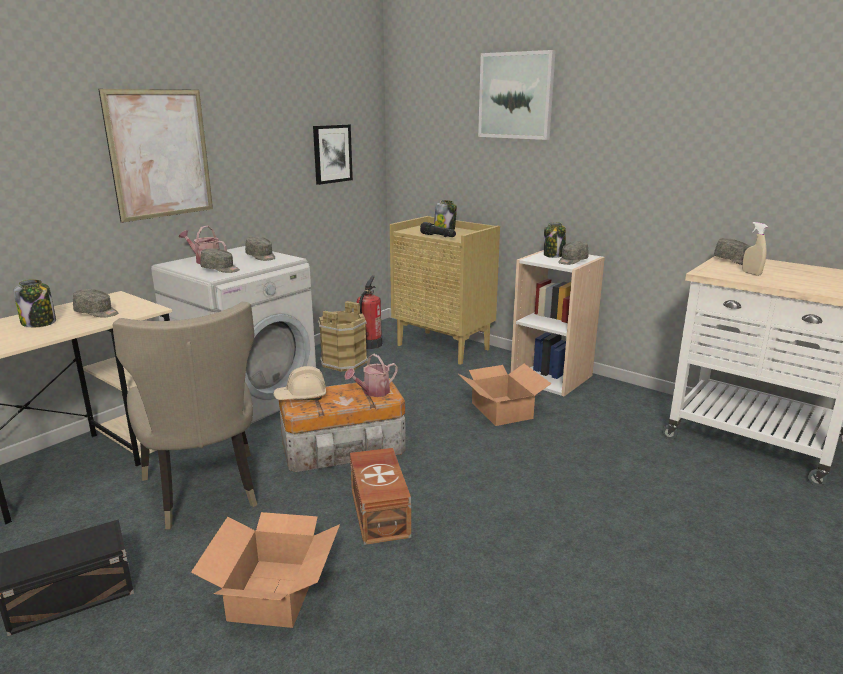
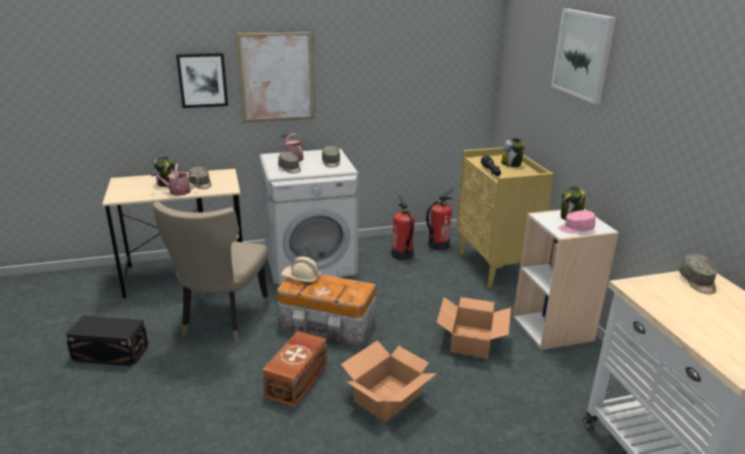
camera: 35 degrees right, 5 degrees up
cardboard box [191,512,340,628] -> cardboard box moved to [341,340,437,422]
picture [313,124,353,185] -> picture moved to [176,53,228,108]
brown bucket [318,301,368,372] -> fire extinguisher [391,195,415,260]
watering can [344,354,398,397] -> watering can moved to [151,164,199,196]
grey cap [558,241,589,265] -> pink cap [558,210,595,233]
beige spray bottle [742,222,768,276] -> none

